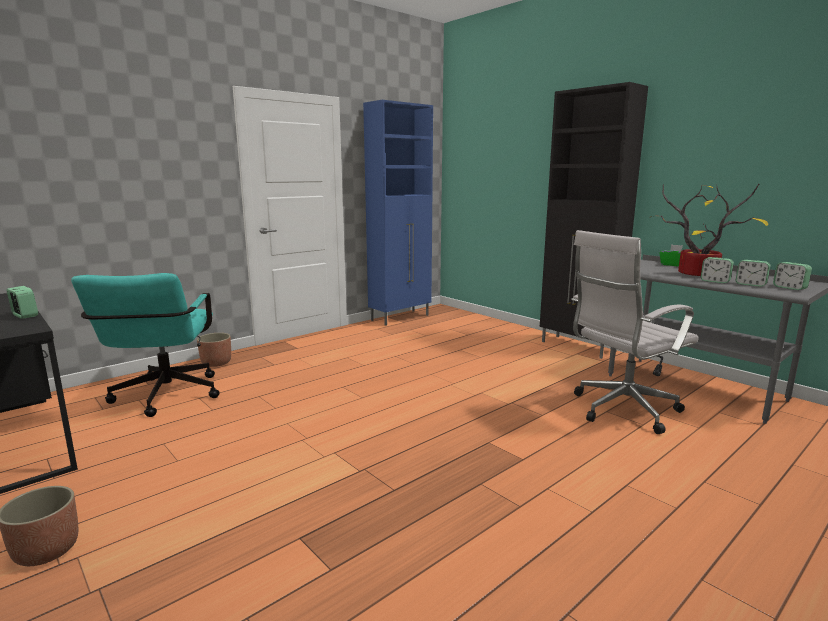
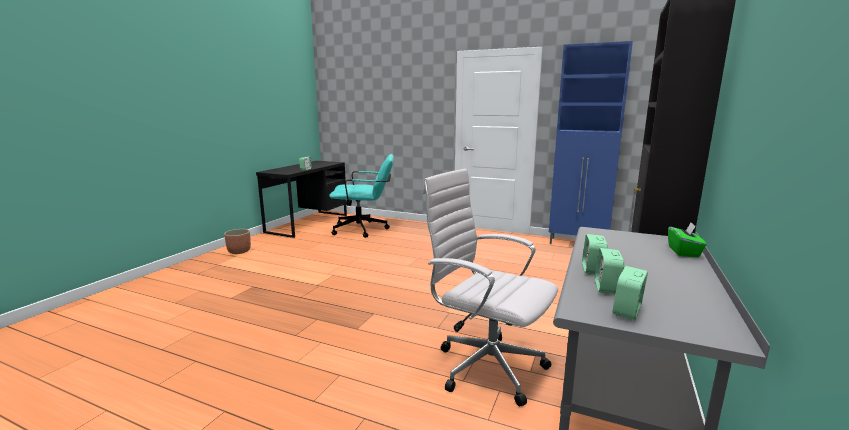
camera: 65 degrees right, 0 degrees up
turquoise office chair [71,273,220,417] -> turquoise office chair turned 150 degrees counterclockwise [329,154,394,238]
planter [197,333,231,367] -> none
potted plant [651,183,768,276] -> none

